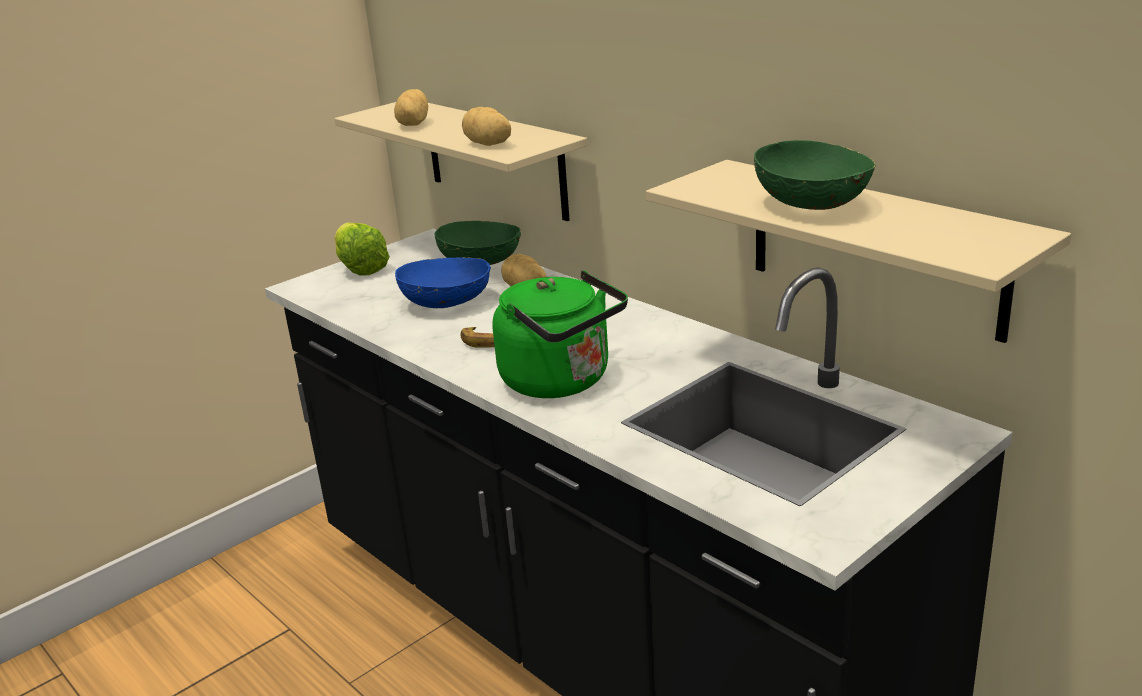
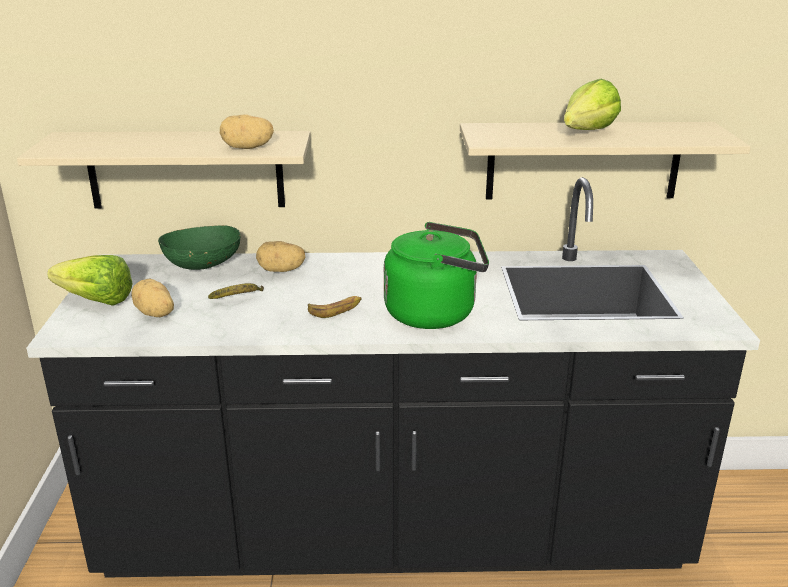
camera: 50 degrees left, 0 degrees up
potato [394,89,428,126] -> potato moved to [131,279,174,317]
blue bowl [394,257,491,308] -> banana [208,283,264,299]
green bowl [754,140,876,210] -> lettuce [564,78,621,130]

